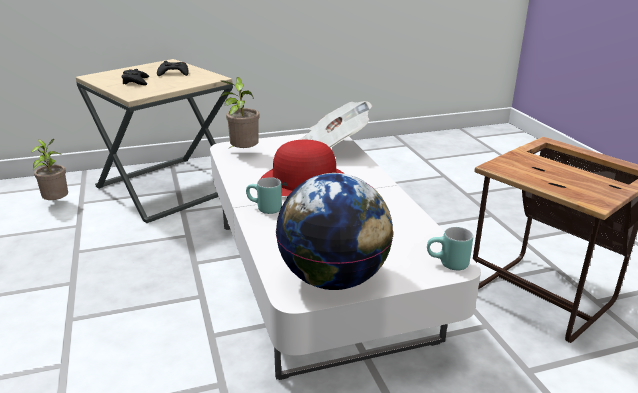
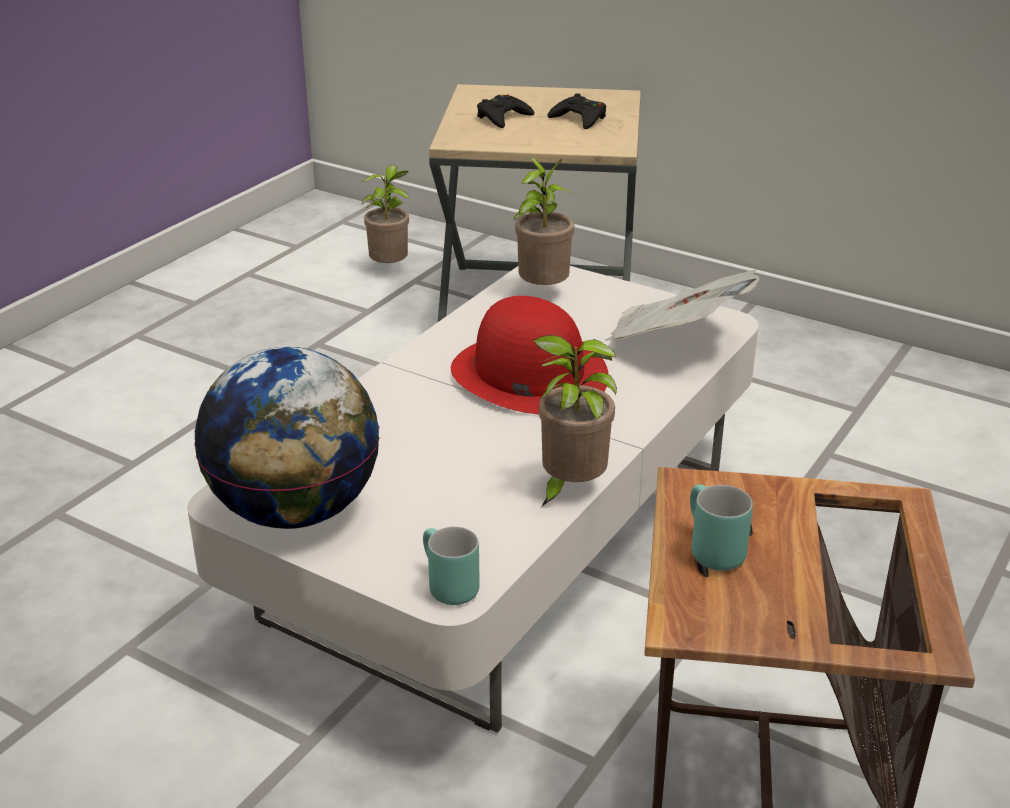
camera: 50 degrees right, 5 degrees up
turquoise mug [246,177,282,214] -> turquoise mug moved to [690,484,753,571]
none -> potted plant [533,335,617,507]

